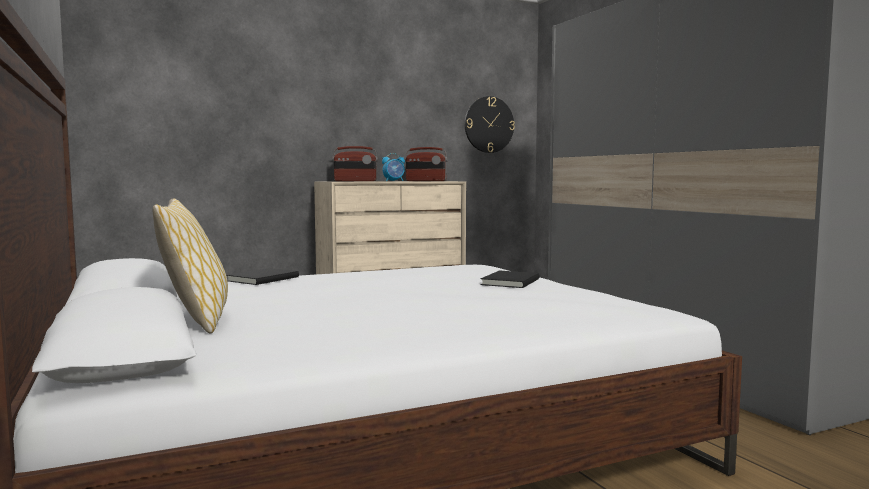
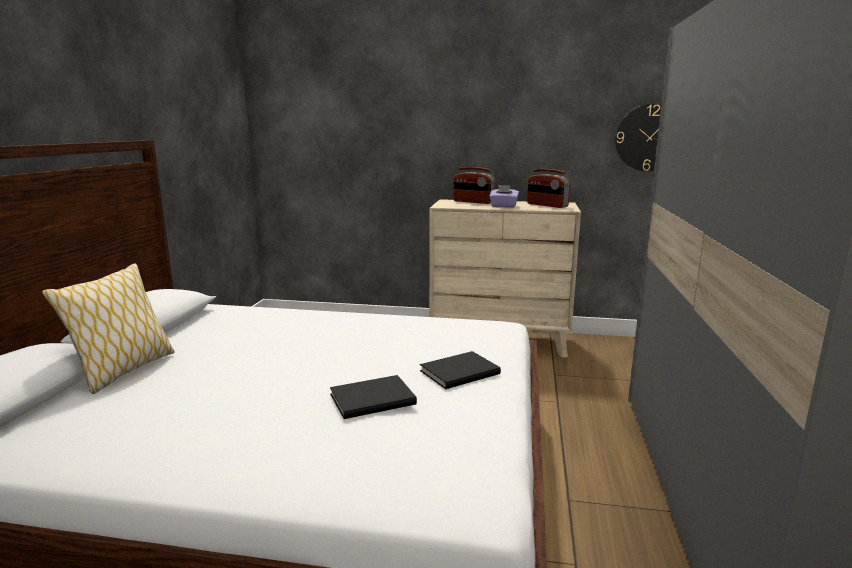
camera: 35 degrees right, 10 degrees up
black book [226,268,299,285] -> black book moved to [330,375,417,419]
alarm clock [382,153,405,181] -> purple tissue box [489,185,519,208]

